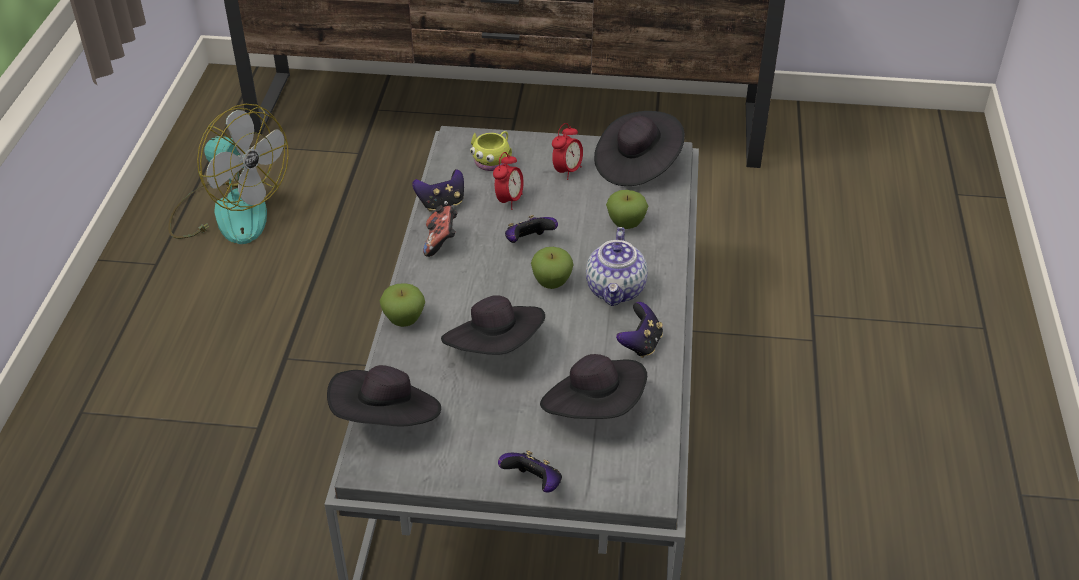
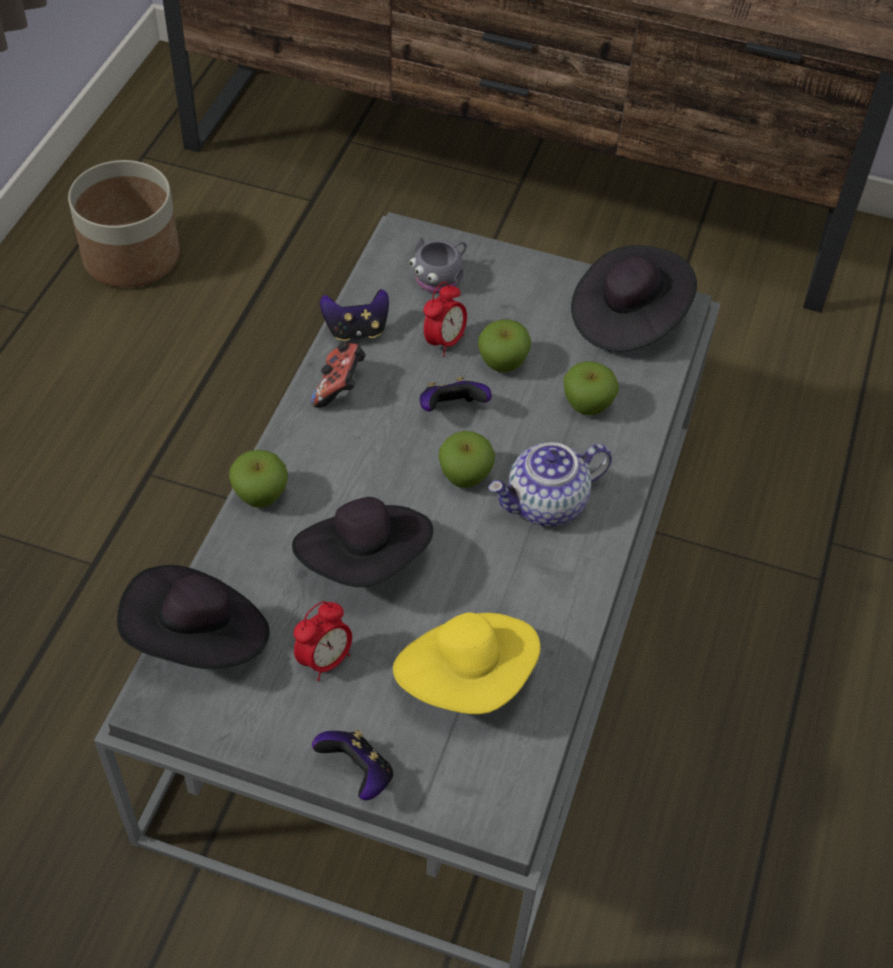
camera: 10 degrees right, 10 degrees up
fan [168,104,289,244] -> planter [68,160,180,287]
yellow mug [470,131,512,171] -> grey mug [410,237,466,293]
black hat [540,354,647,419] -> yellow hat [393,612,540,714]
alarm clock [552,123,583,180] -> alarm clock moved to [294,601,352,681]
teapot [586,227,648,306] -> teapot turned 45 degrees clockwise [488,443,612,526]
game controller [616,302,663,358] -> none
none -> apple [478,320,531,372]

